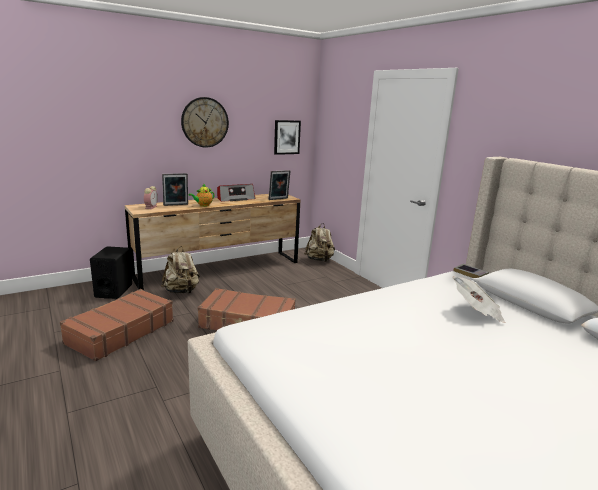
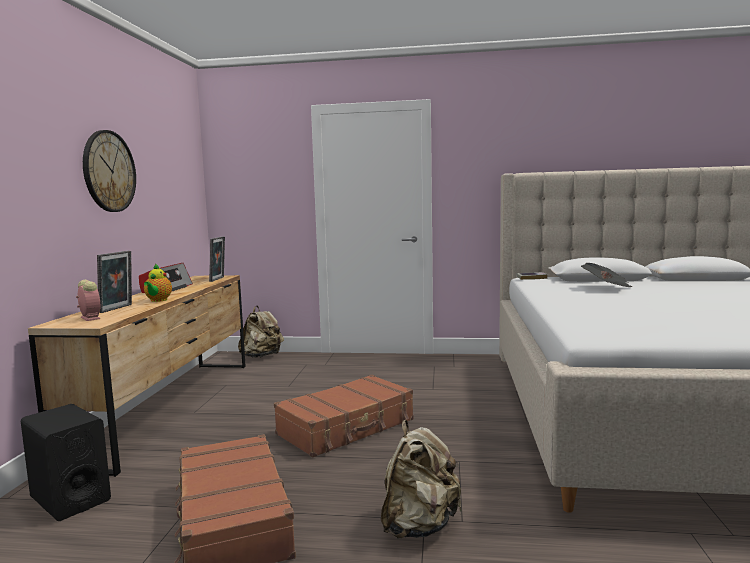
camera: 50 degrees left, 10 degrees down
beige backpack [161,246,200,294] -> beige backpack moved to [381,420,462,539]
picture [274,120,301,155] -> none

